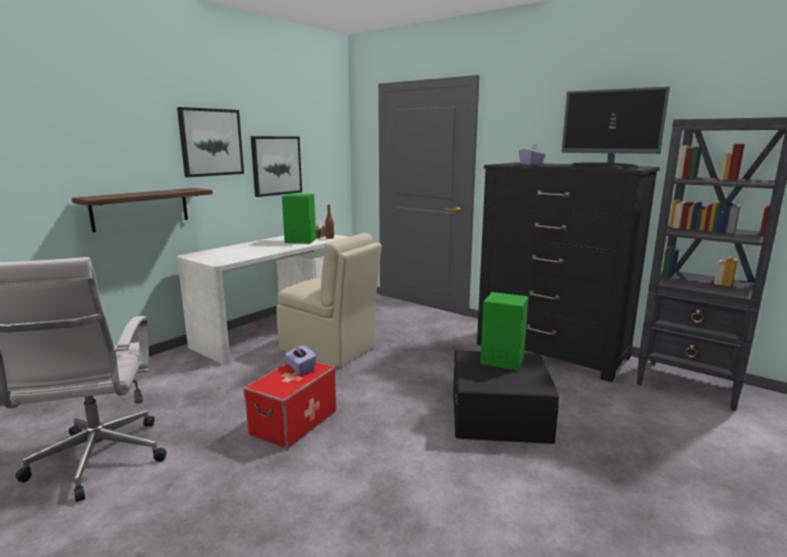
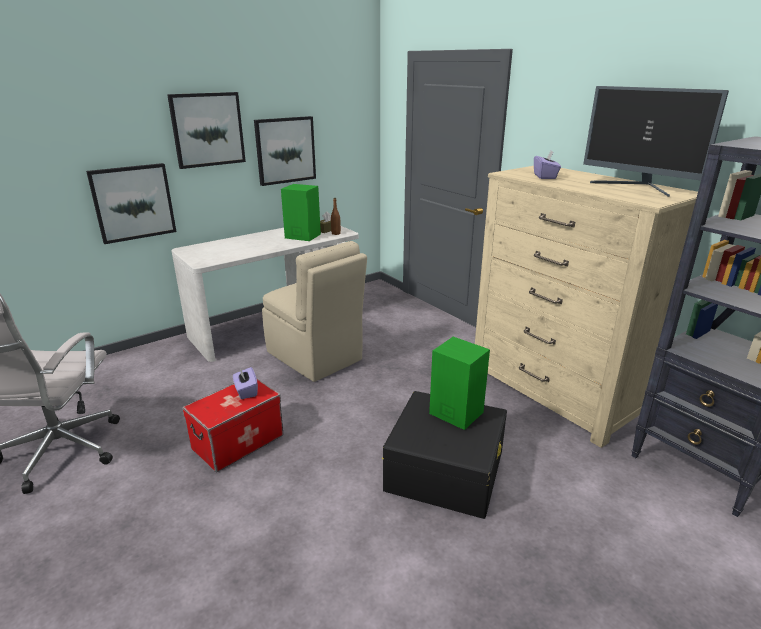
camera: 15 degrees right, 10 degrees up
shelf [72,188,213,232] -> picture [86,163,176,244]
black dresser [477,162,660,382] -> beige dresser [475,166,698,448]

